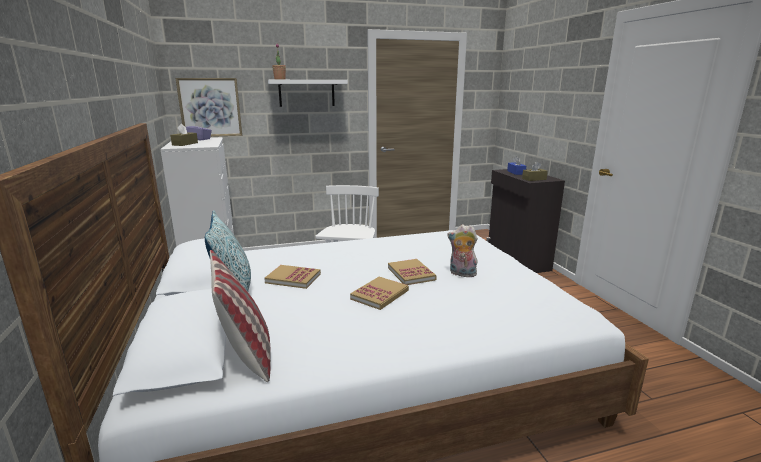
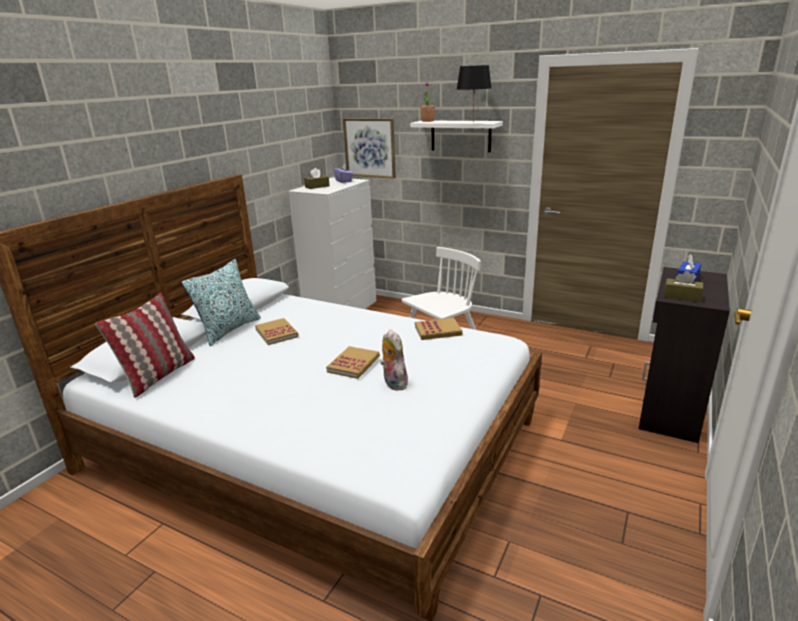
camera: 45 degrees right, 5 degrees up
book [350,277,409,310] -> book moved to [415,318,463,340]
none -> black table lamp [457,65,491,122]

